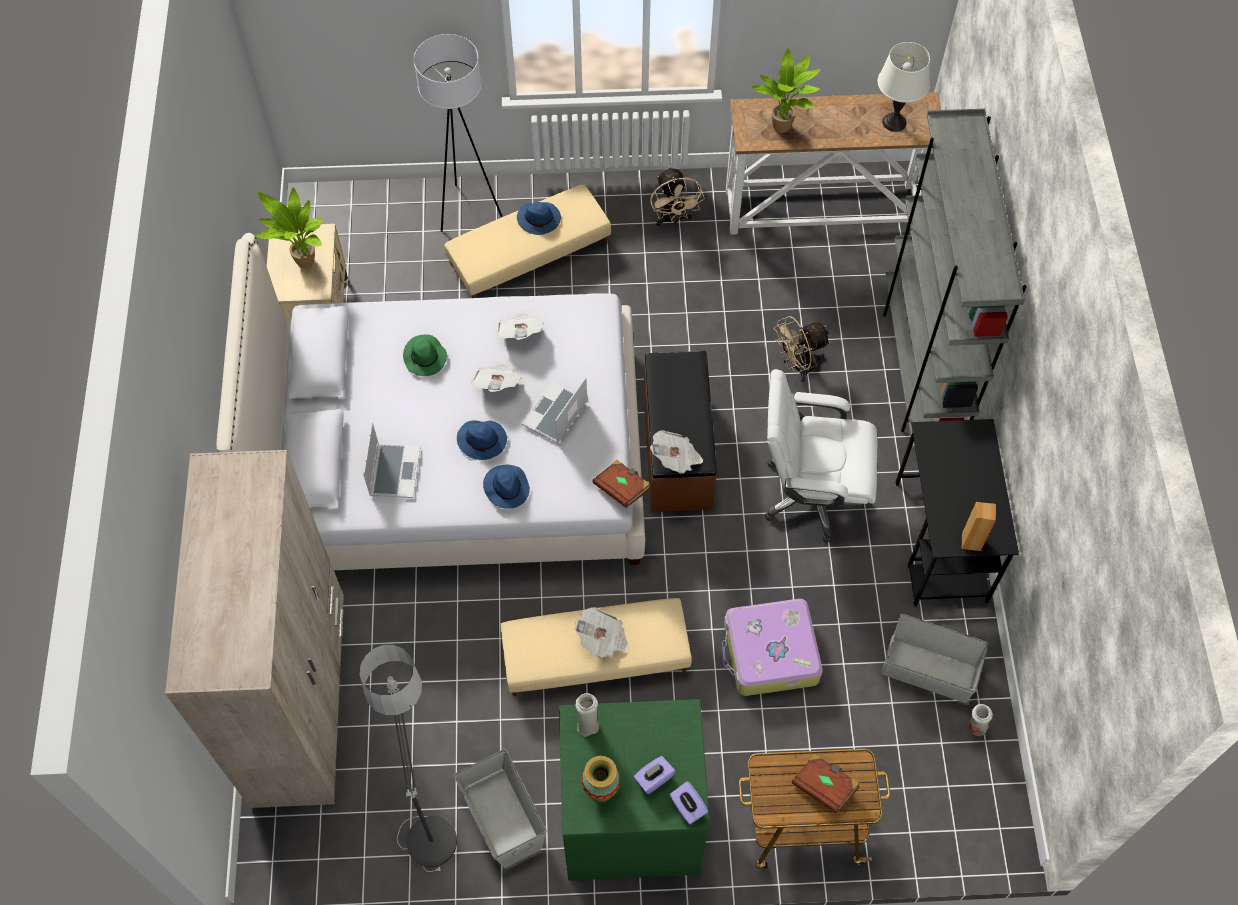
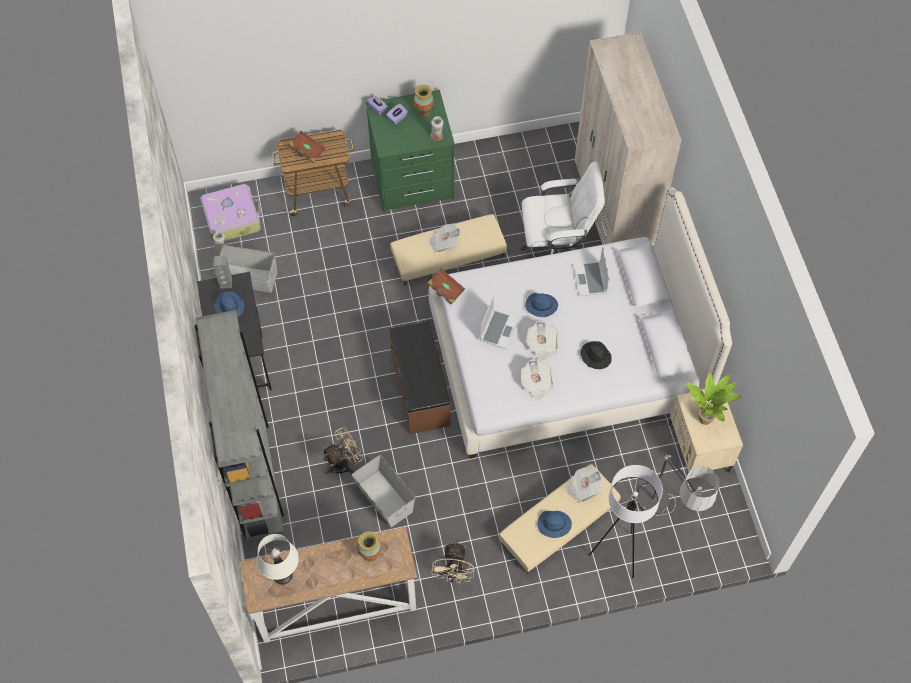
camera: 170 degrees right, 0 degrees up
floor lamp [360,645,457,872] -> floor lamp moved to [637,454,720,516]
green hat [403,334,447,376] -> black hat [581,341,612,369]
grey storage box [454,749,547,868] -> grey storage box moved to [352,455,415,528]
blue hat [483,465,530,509] -> blue hat moved to [215,291,244,318]
beige fan [650,166,705,226] -> beige fan turned 150 degrees counterclockwise [432,542,474,583]
newspaper [650,430,703,474] -> newspaper moved to [565,466,602,503]
suitcase [722,599,823,696] -> suitcase moved to [200,184,261,242]
potted plant [751,48,821,133] -> vase [357,531,382,562]
white office chair [764,369,877,543] -> white office chair moved to [520,161,605,254]
brown speaker [962,502,996,551] -> grey speaker [213,256,232,288]

